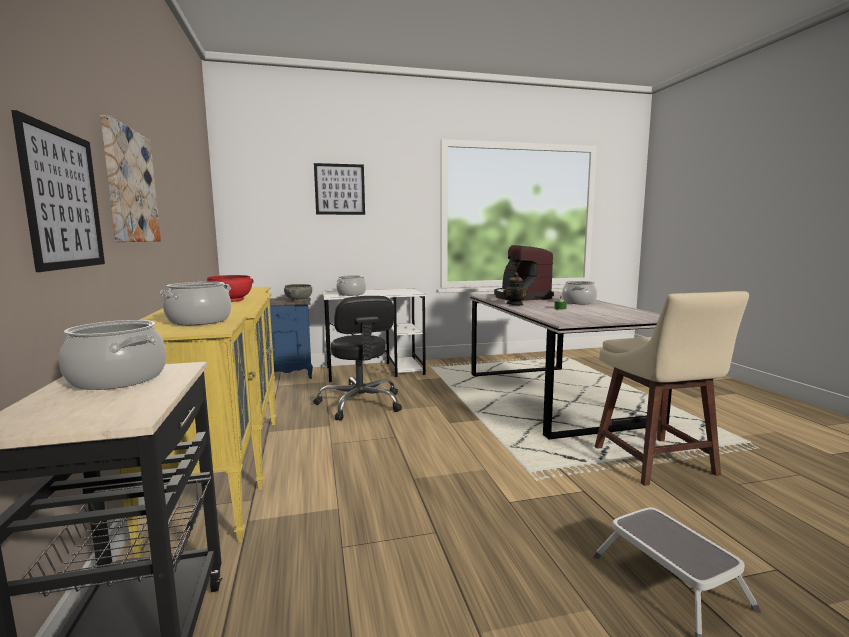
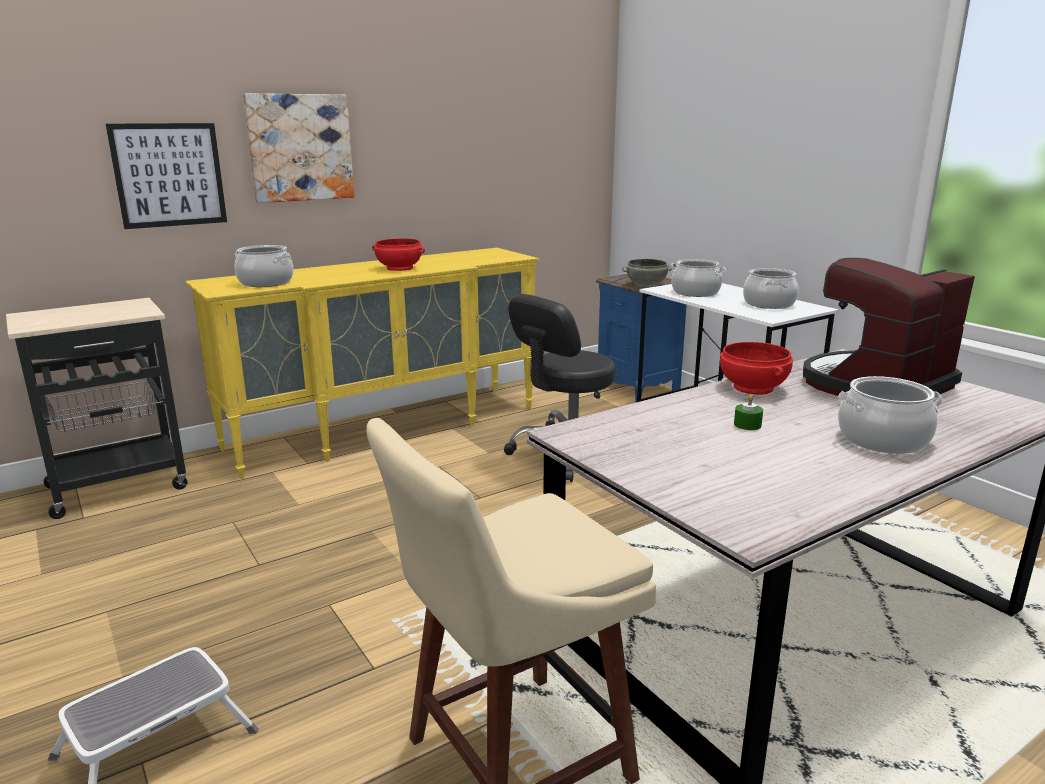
camera: 70 degrees right, 10 degrees up
cooking pot [59,320,166,390] -> cooking pot moved to [743,268,799,309]
picture [314,163,365,215] -> none
teapot [503,272,528,305] -> red bowl [720,342,793,395]

